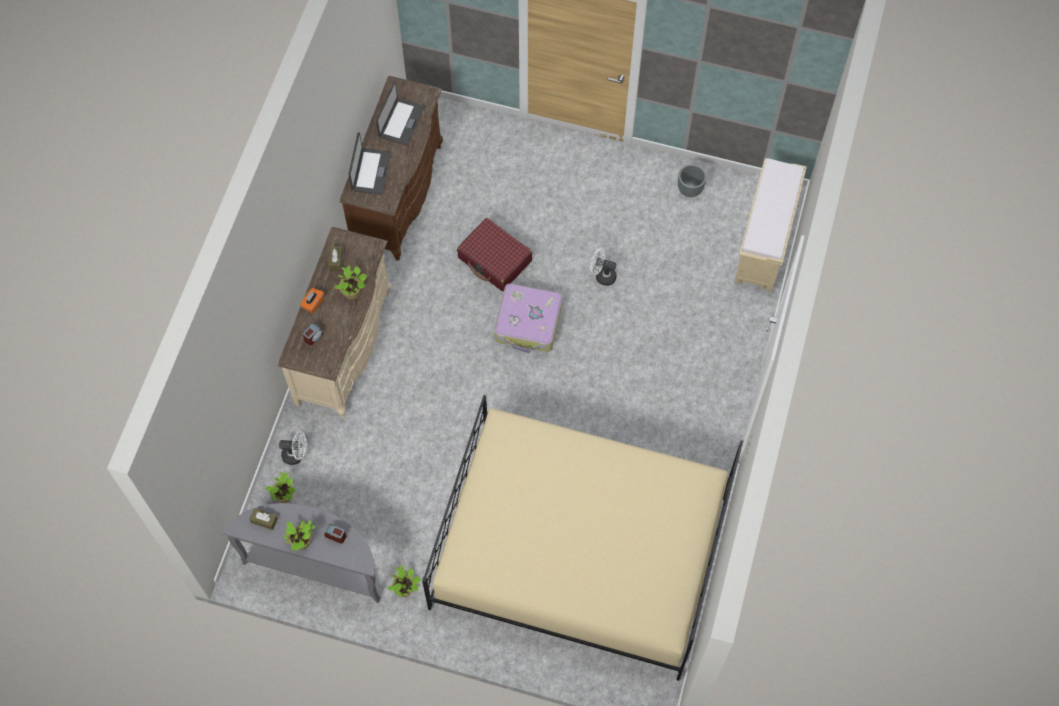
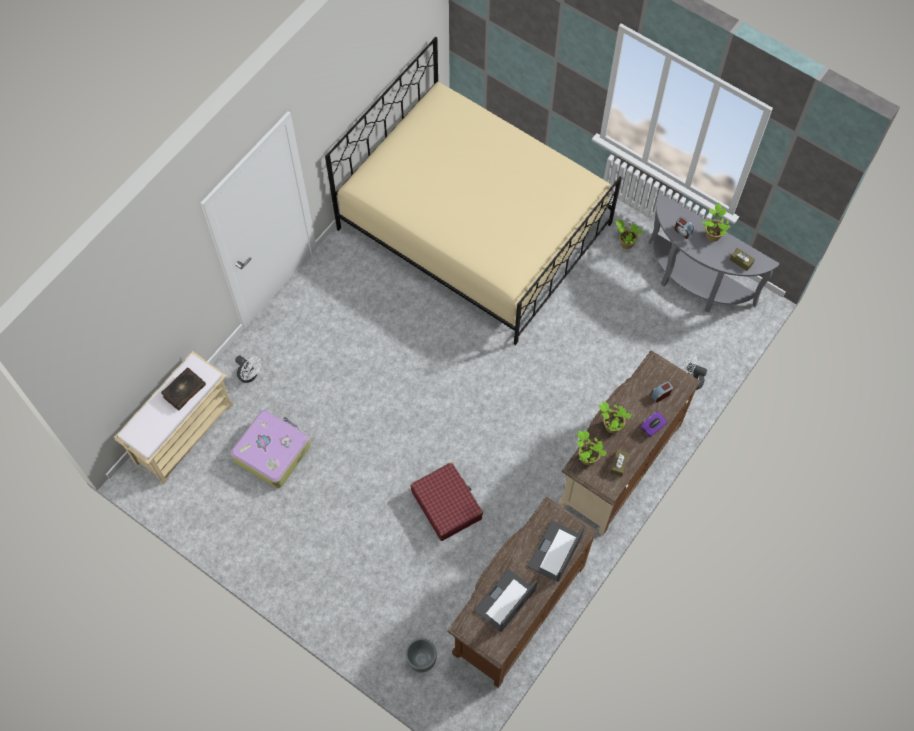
camera: 160 degrees left, 0 degrees up
potted plant [265,472,296,503] -> potted plant moved to [577,430,607,465]
orange tissue box [300,288,324,313] -> purple tissue box [641,411,667,437]
suitcase [494,283,562,353] -> suitcase moved to [231,410,311,488]
white fan [590,249,617,286] -> white fan moved to [235,355,261,383]
grey planter [678,164,706,197] -> grey planter moved to [405,638,437,672]
none -> book [161,368,206,411]

